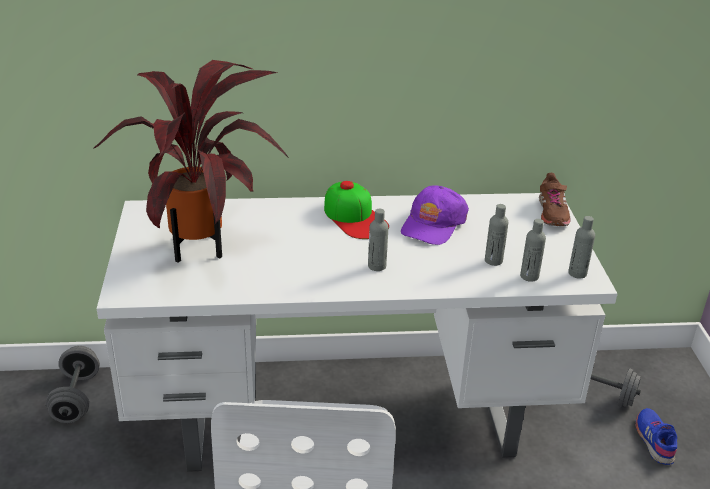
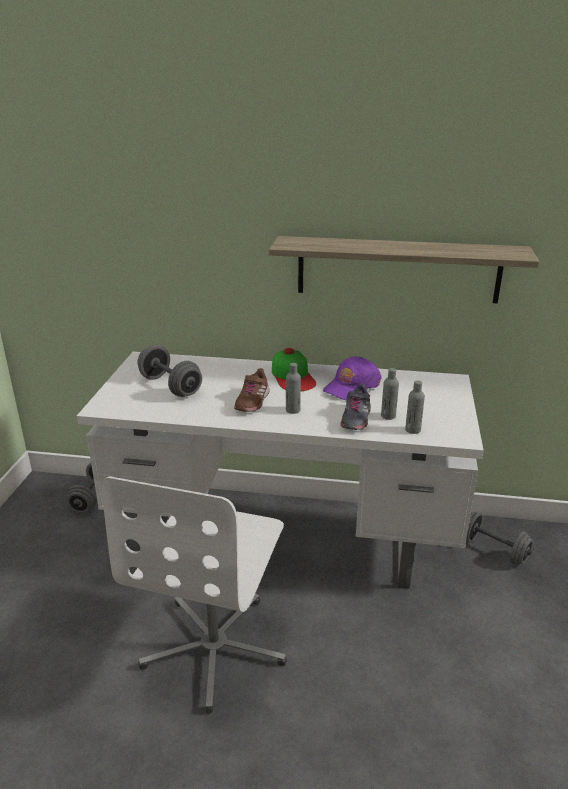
camera: 15 degrees right, 5 degrees down
potted plant [93,60,288,263] -> grey dumbbell [138,345,202,397]
brown shoe [539,173,571,226] -> brown shoe moved to [234,368,270,412]
grey bottle [568,216,595,279] -> none
blue shoe [636,408,677,465] -> none
none -> shelf [269,236,539,303]
none -> grey shoe [340,383,371,430]

